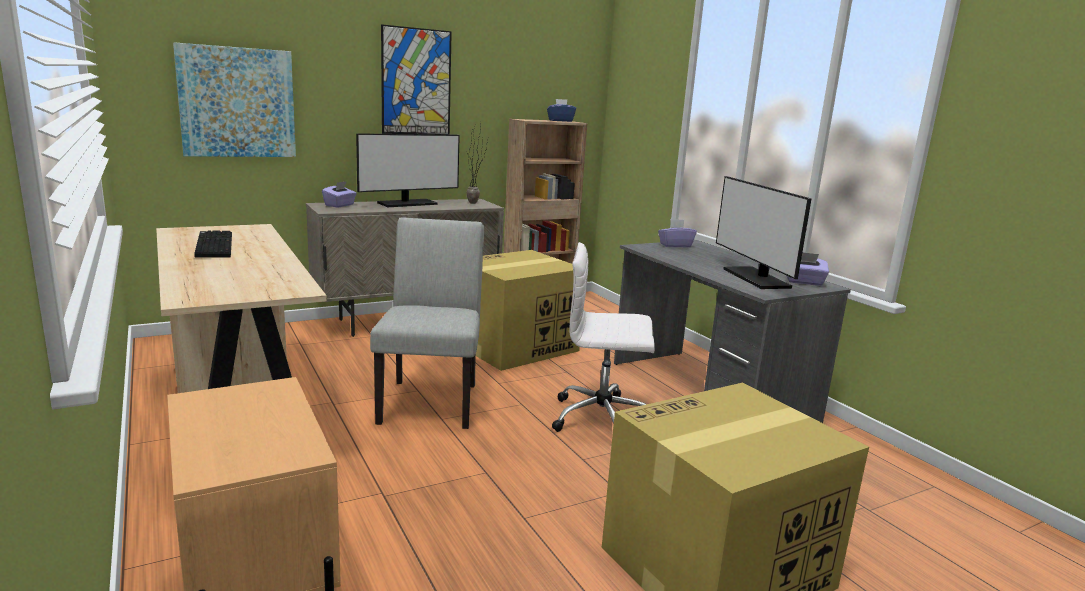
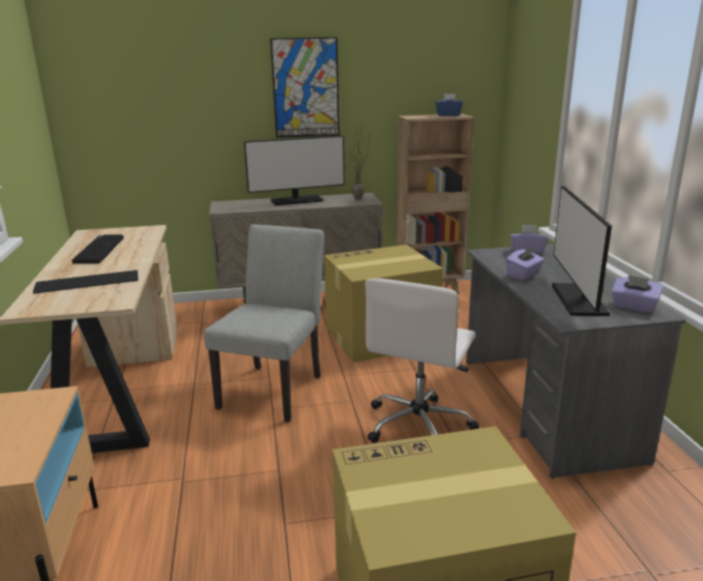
camera: 20 degrees right, 5 degrees up
picture [173,42,296,157] -> none
purple tissue box [322,181,357,208] -> purple tissue box moved to [506,246,544,281]
white office chair [552,242,655,432] -> white office chair turned 90 degrees counterclockwise [365,278,479,443]
none -> keyboard [33,270,138,294]

